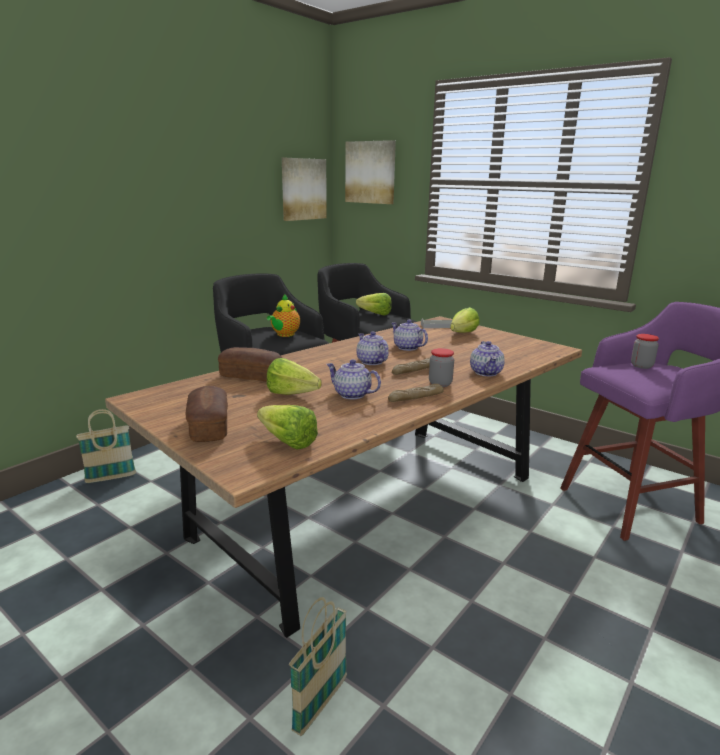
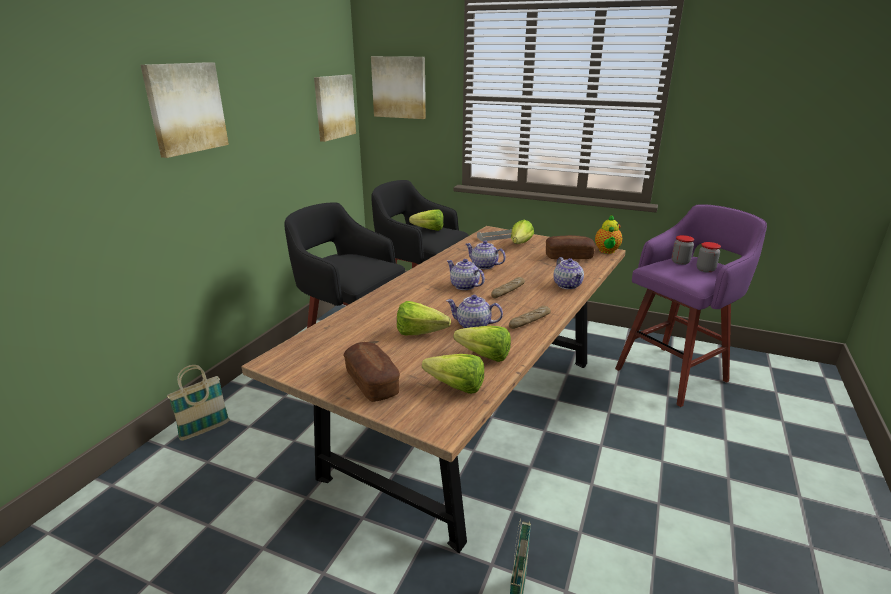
camera: 15 degrees left, 5 degrees up
bread [218,347,282,381] -> bread moved to [546,235,595,259]
teapot [267,294,300,337] -> teapot moved to [595,215,622,254]
jar [429,348,454,387] -> jar moved to [696,242,721,273]
none -> picture [141,62,229,158]
none -> lettuce [454,326,511,362]

